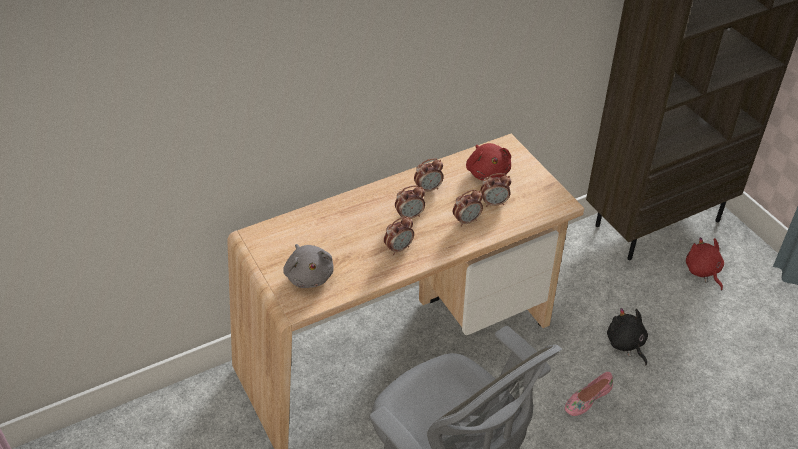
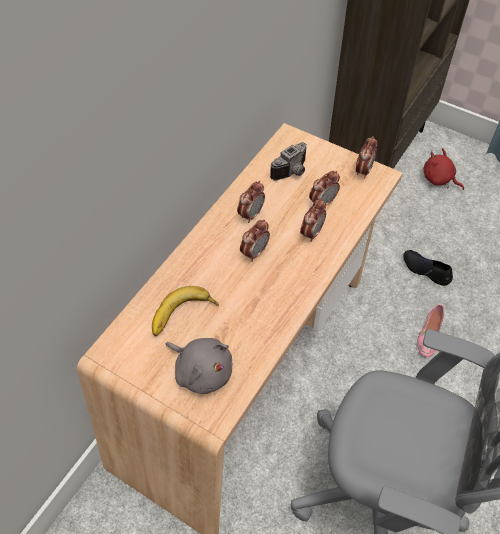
camera: 30 degrees left, 10 degrees up
alarm clock [384,217,414,255] -> alarm clock moved to [356,136,377,179]
red plush toy [466,143,511,180] -> camera [270,142,306,181]
black plush toy [607,308,648,365] -> black shoe [404,250,453,286]
none -> banana [152,286,219,336]

